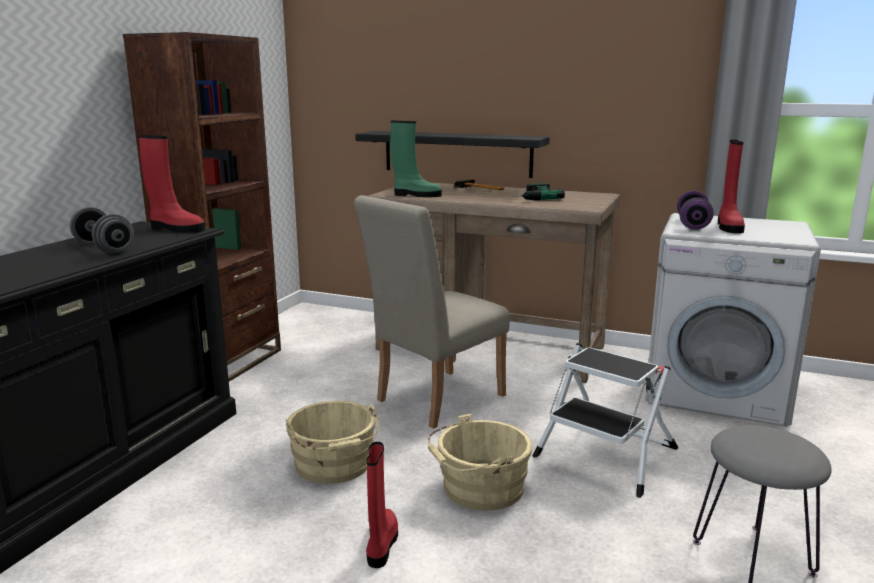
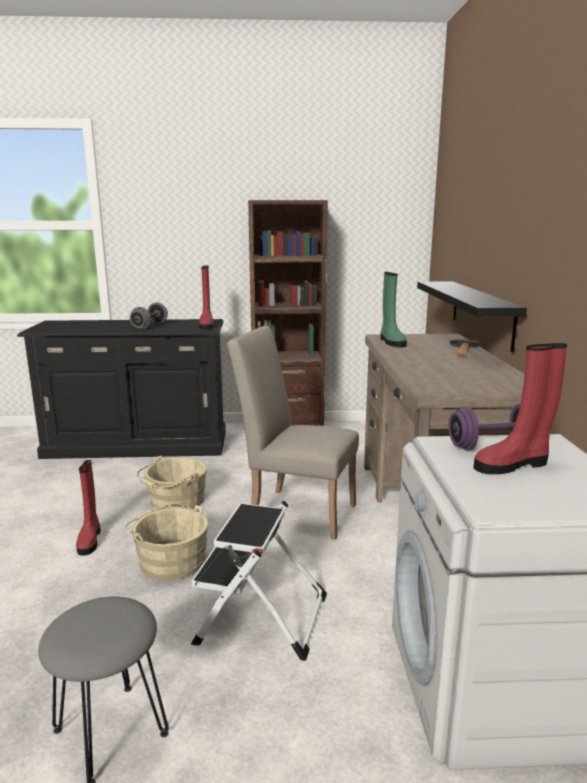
camera: 65 degrees right, 0 degrees up
red boot [366,442,398,568] -> red boot turned 105 degrees clockwise [76,460,100,556]
power drill [513,183,565,200] -> none

